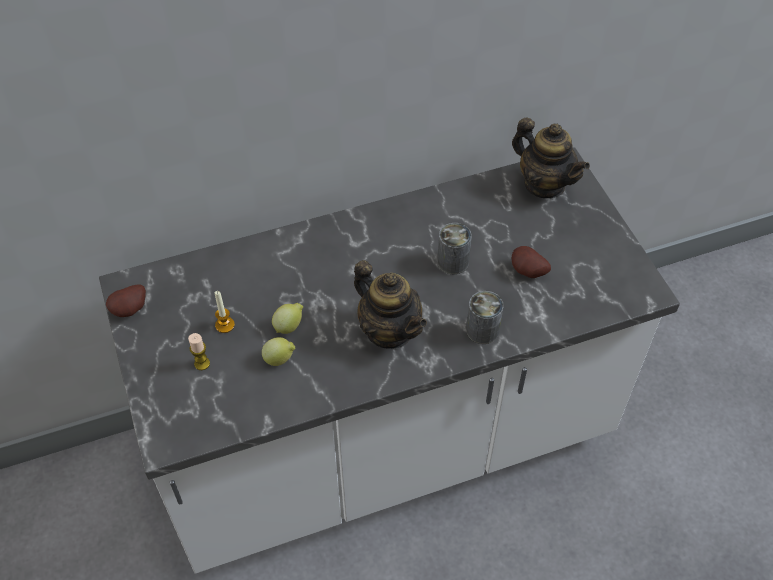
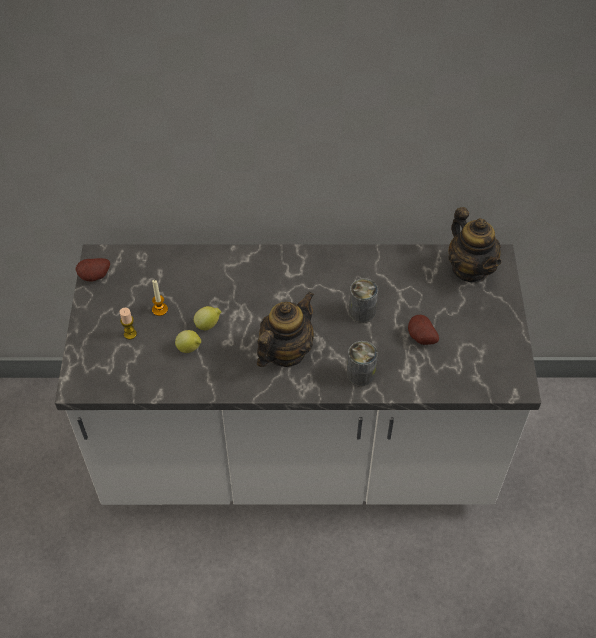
camera: 20 degrees right, 0 degrees up
teapot [354,260,427,349] -> teapot turned 120 degrees counterclockwise [257,292,314,367]

